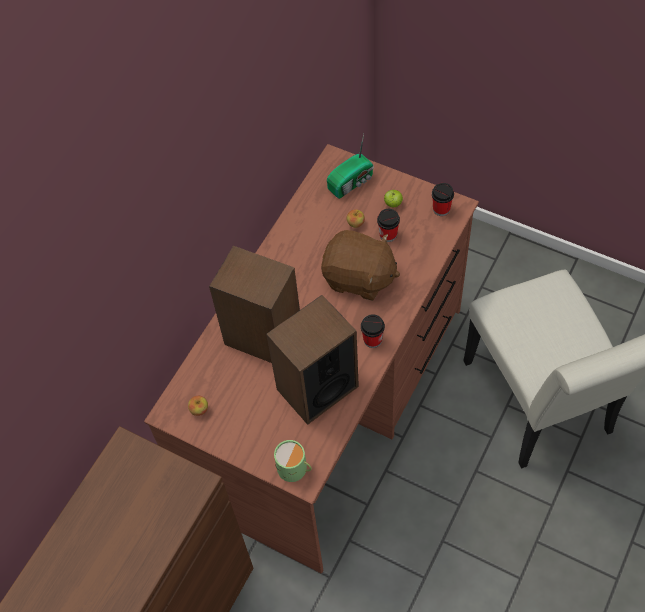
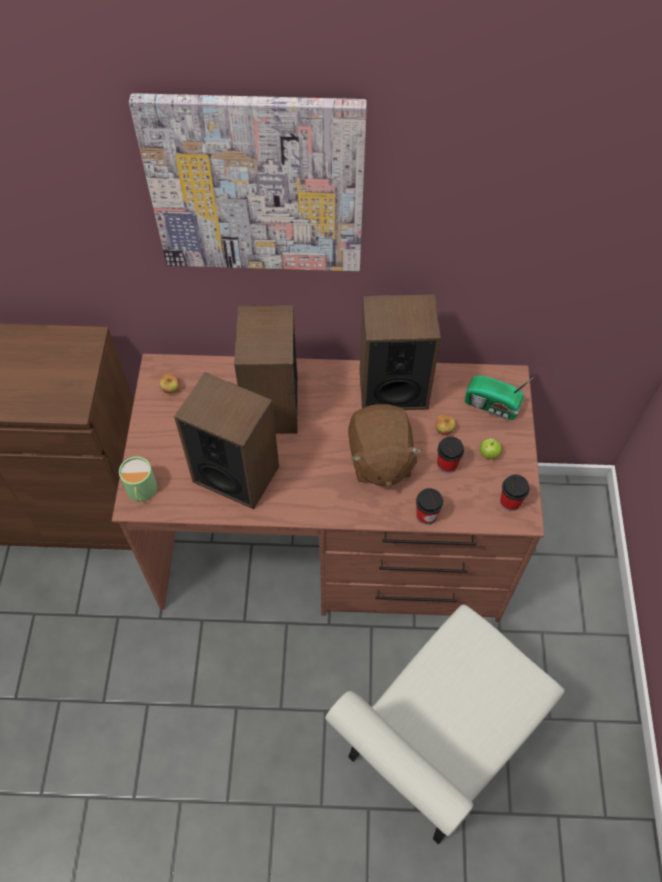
camera: 60 degrees right, 0 degrees up
cup [361,314,385,348] -> cup moved to [416,488,443,525]
none -> picture [129,93,367,271]
none -> speaker [360,294,441,410]

